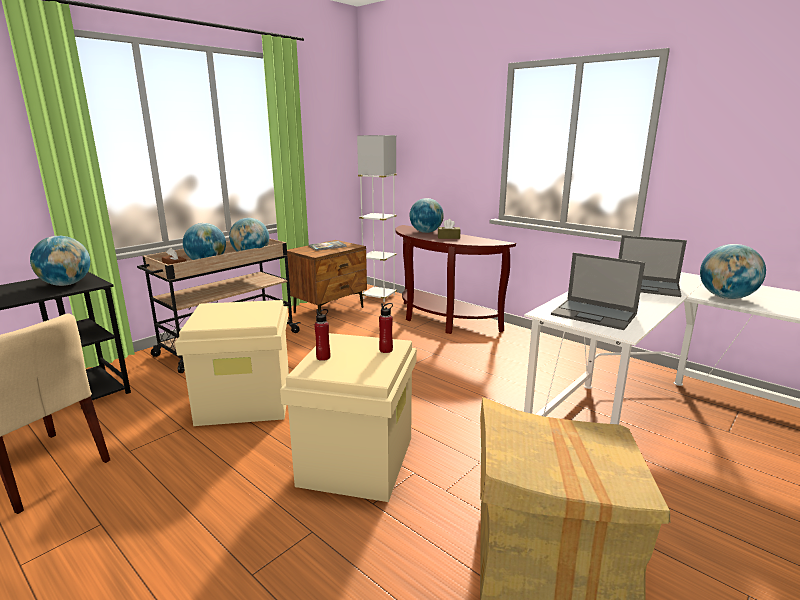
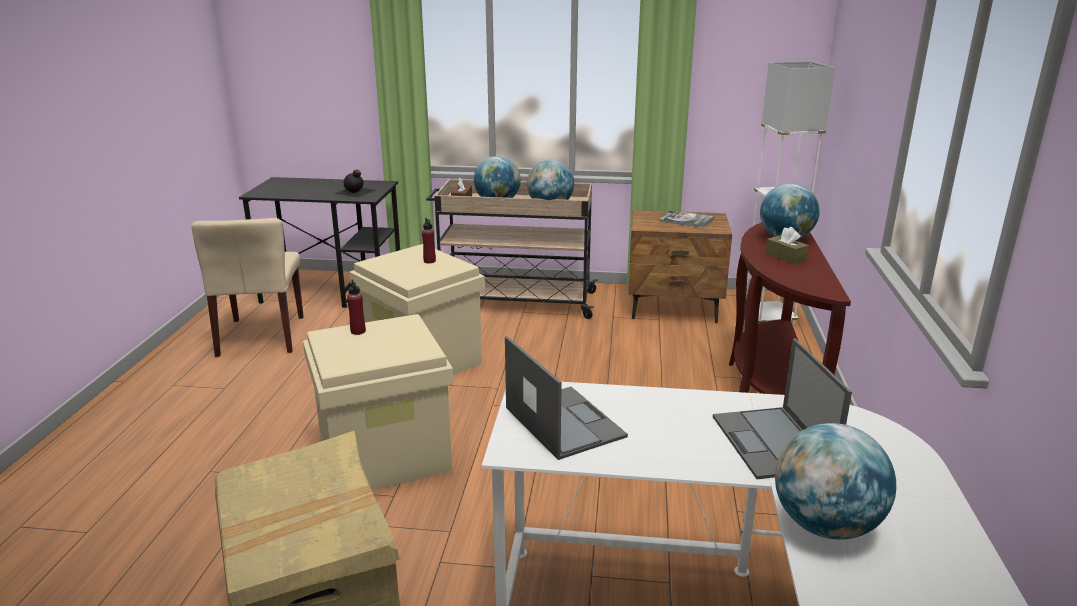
camera: 55 degrees right, 5 degrees up
globe [30,236,90,286] -> black bottle [334,170,376,198]
red bottle [379,303,393,353] -> red bottle moved to [422,218,436,263]
laptop [551,253,645,330] -> laptop turned 150 degrees clockwise [505,336,628,460]

